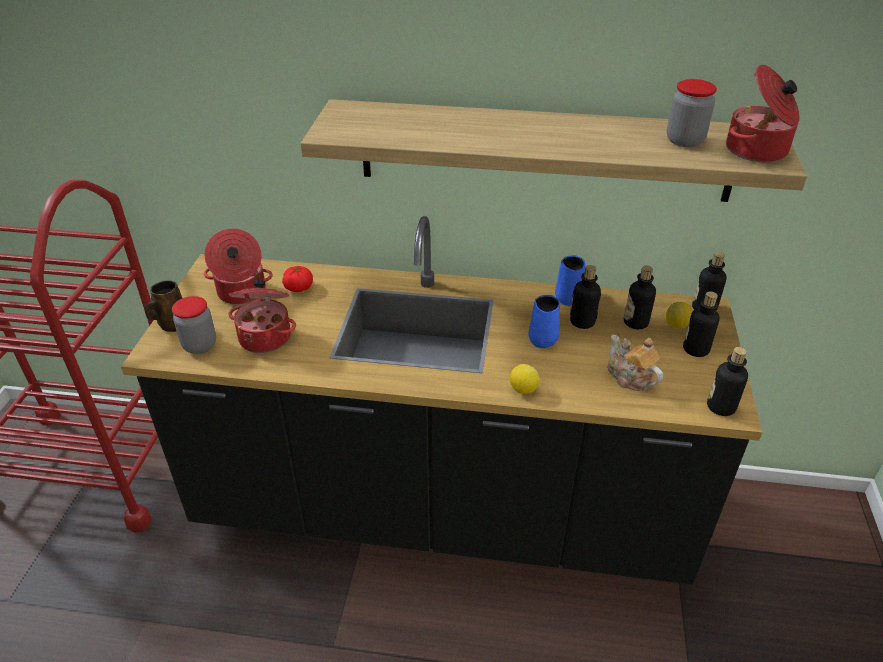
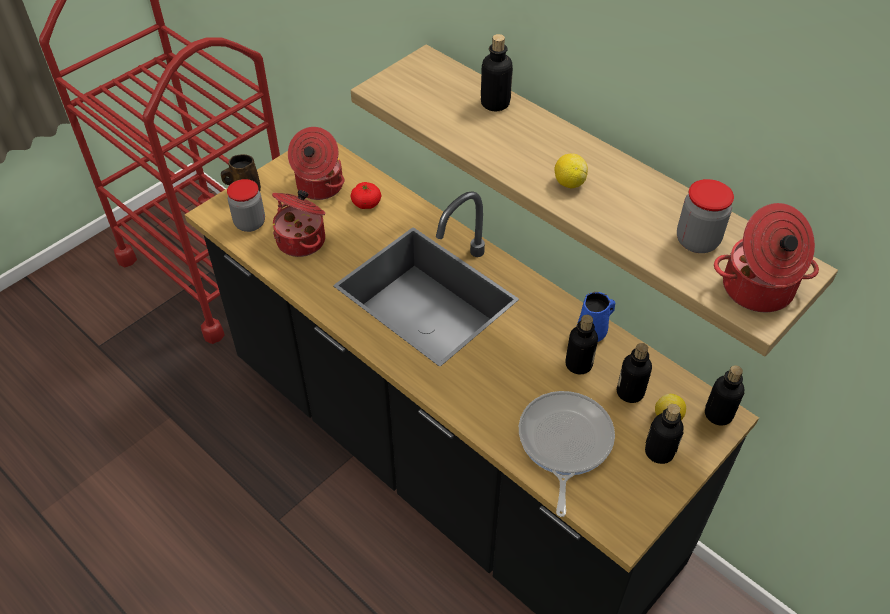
camera: 35 degrees right, 10 degrees up
lemon [510,364,540,394] -> lemon moved to [554,153,588,188]
blue mug [529,295,560,348] -> none
teapot [607,335,663,391] -> frying pan [519,391,615,517]
bottle [707,347,748,416] -> bottle moved to [481,34,513,111]

